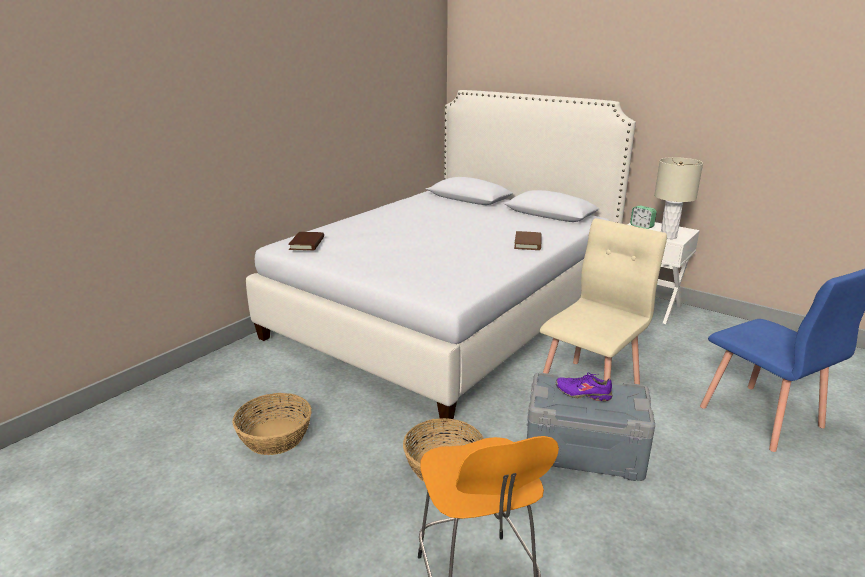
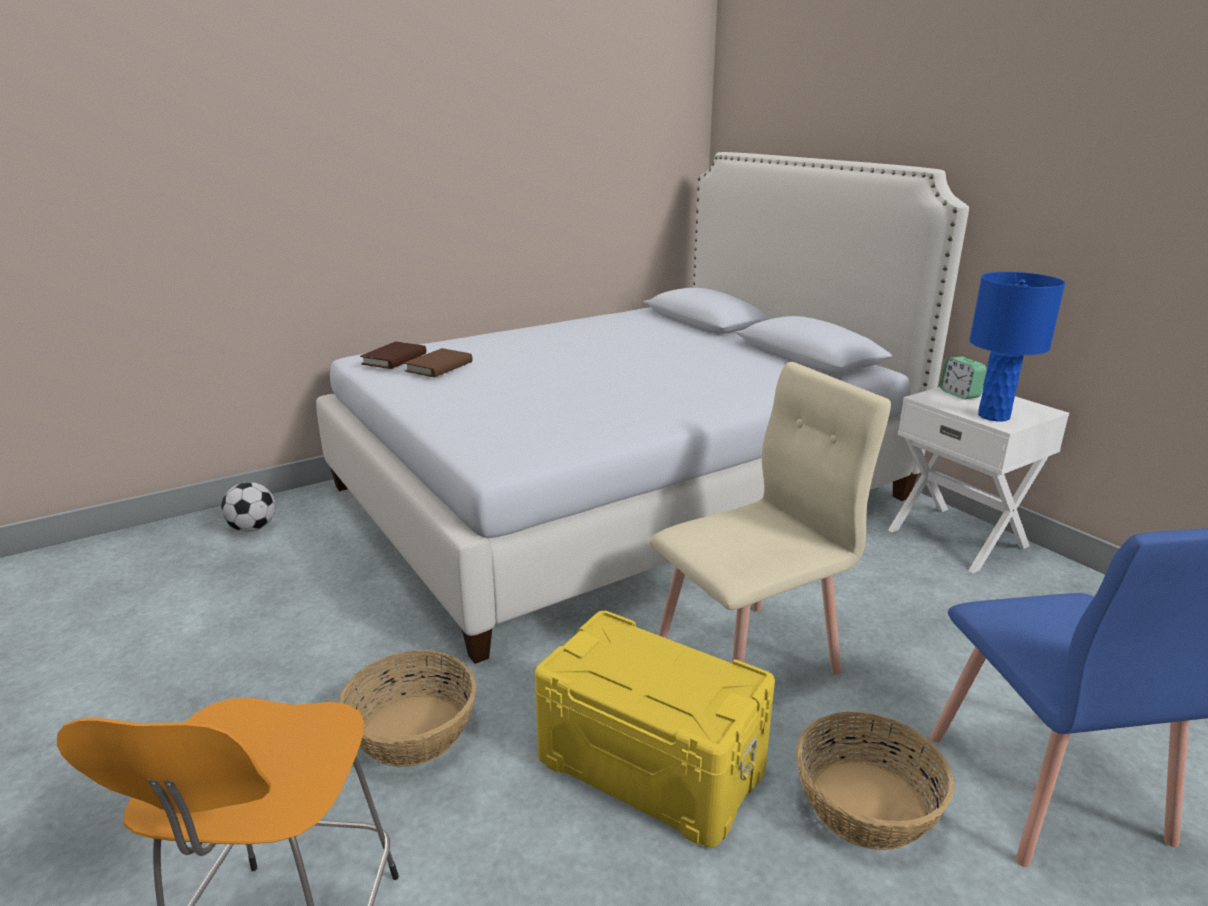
camera: 20 degrees right, 0 degrees up
basket [232,393,312,455] -> basket moved to [796,712,954,850]
brown book [514,231,542,250] -> brown book moved to [404,348,473,377]
grey storage box [527,373,655,481] -> yellow storage box [535,611,775,847]
purple shoe [556,372,612,401] -> none
beige table lamp [654,157,703,239] -> blue table lamp [969,272,1065,422]
none -> football [221,482,276,532]

